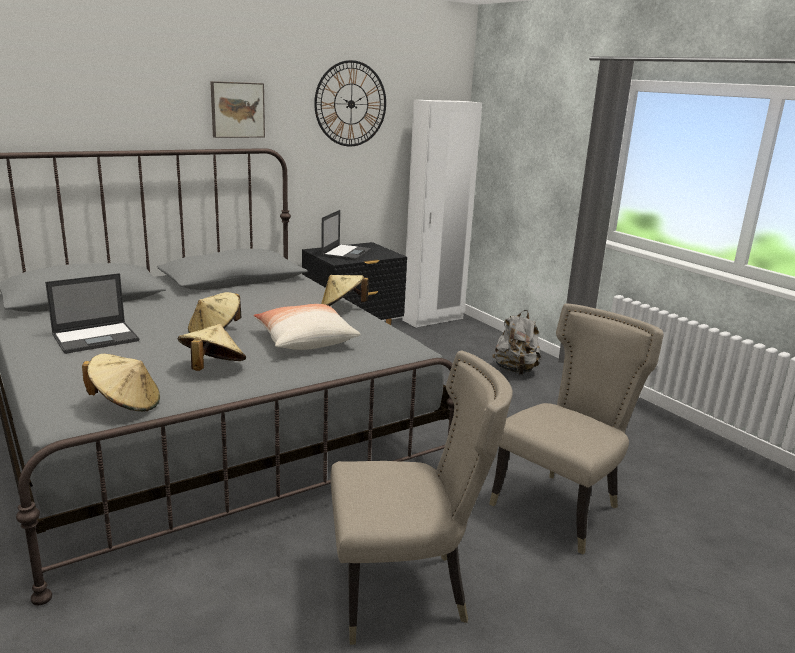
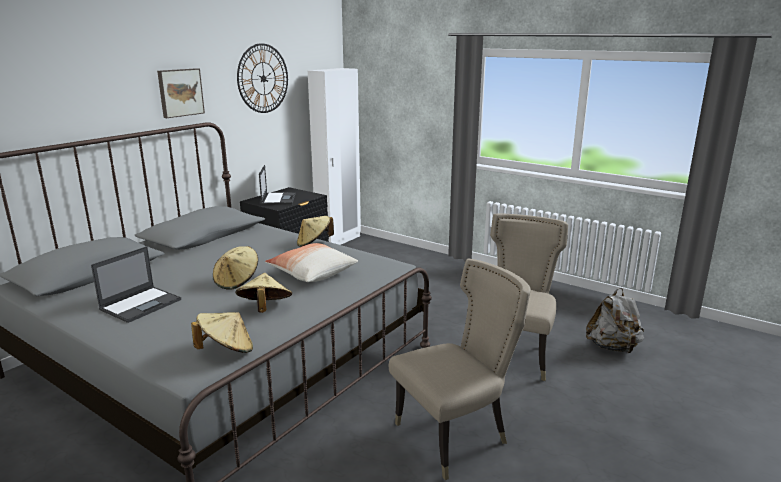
camera: 20 degrees left, 0 degrees up
grey backpack [492,310,541,375] -> grey backpack moved to [586,288,644,353]

